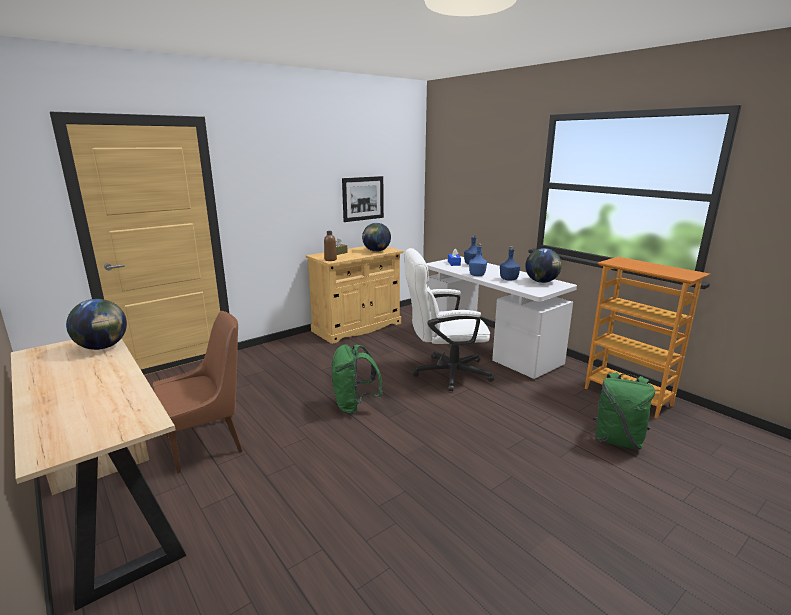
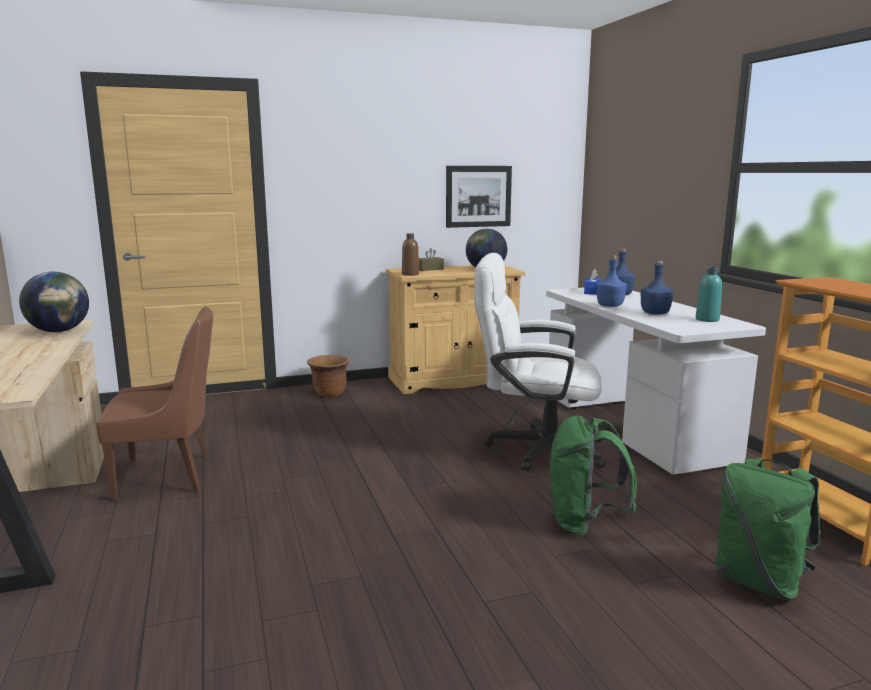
camera: 20 degrees right, 5 degrees down
green backpack [332,344,383,414] -> green backpack moved to [550,416,637,536]
globe [525,248,562,283] -> turquoise bottle [696,267,722,322]
none -> brown planter [307,355,350,397]

